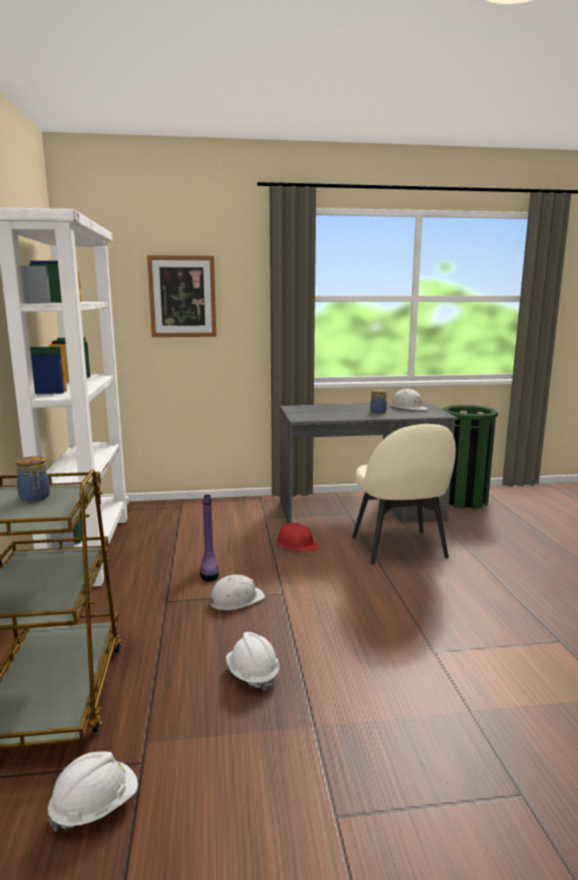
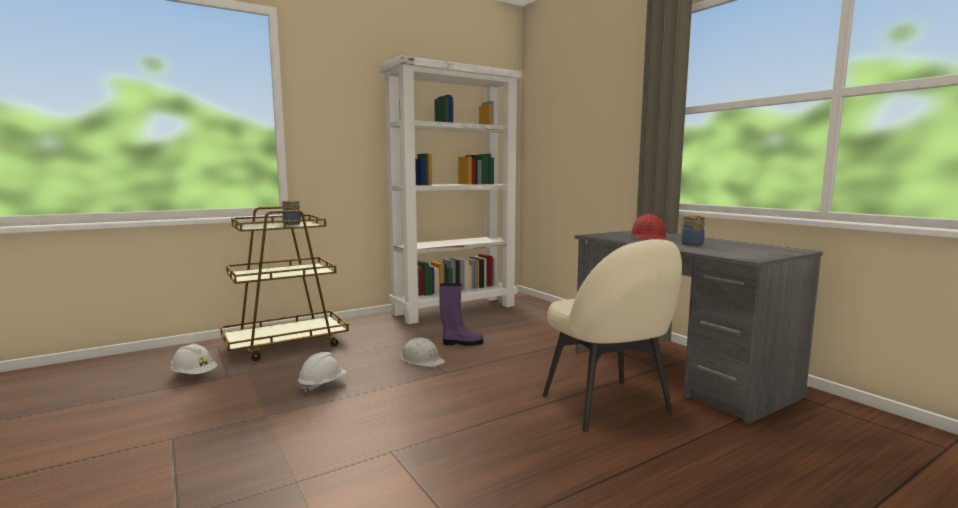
camera: 65 degrees right, 5 degrees down
picture [147,255,216,337] -> none
purple boot [200,495,219,582] -> purple boot turned 150 degrees counterclockwise [439,283,483,346]
red hard hat [277,523,320,552] -> red hard hat moved to [630,214,667,239]
beige chair [352,424,456,565] -> beige chair turned 75 degrees counterclockwise [543,239,682,432]
white hard hat [391,389,428,410] -> none
green trash can [442,405,498,509] -> none

